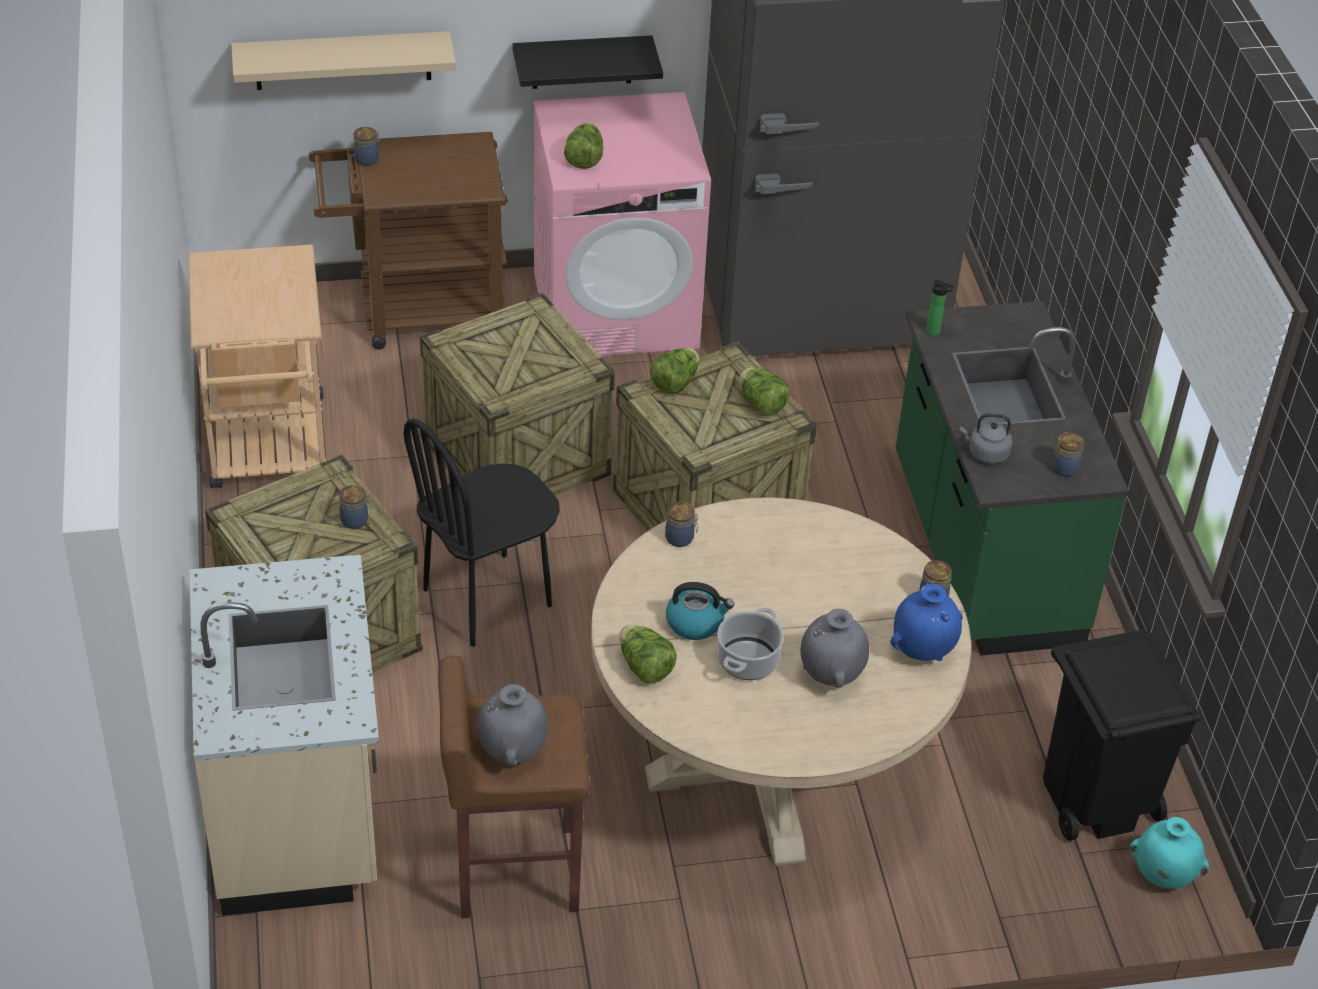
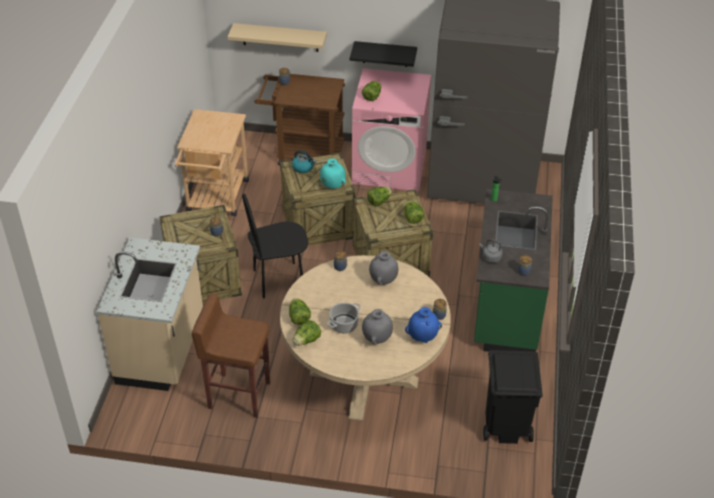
camera: 20 degrees right, 0 degrees up
grey vase [477,684,548,765] -> grey vase moved to [369,251,398,284]
kettle [666,582,734,640] -> kettle moved to [292,150,316,173]
turquoise vase [1129,817,1209,889] -> turquoise vase moved to [320,158,346,189]
none -> lettuce [293,320,321,346]

